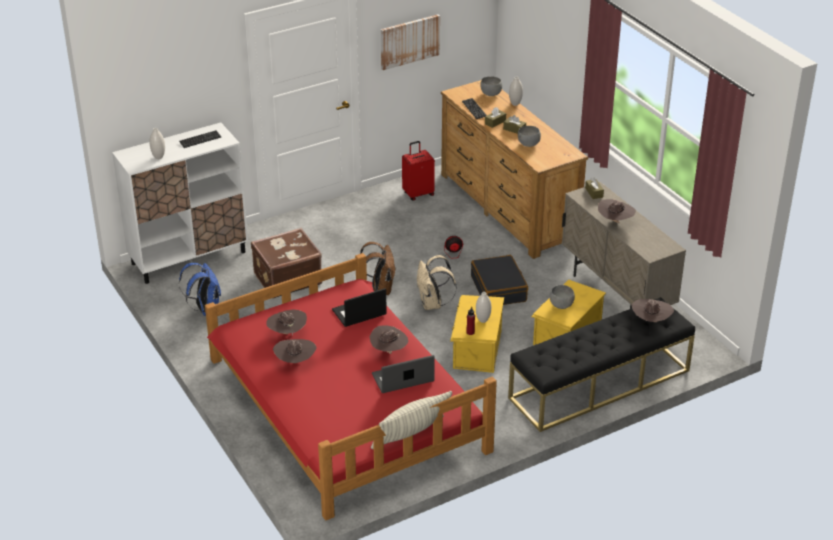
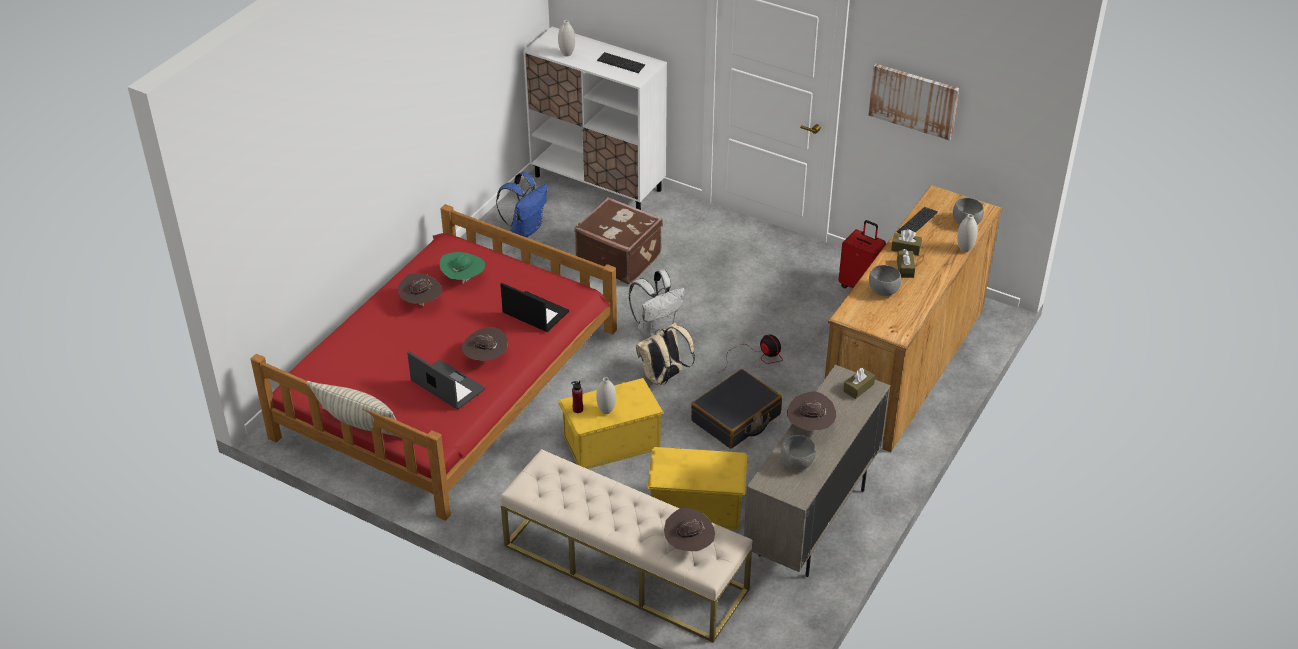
camera: 60 degrees right, 5 degrees up
brown hat [266,309,307,335] -> green hat [440,252,485,284]
brown backpack [360,242,396,295] -> white backpack [629,270,685,338]
black bench [508,297,695,432] -> beige bench [500,449,752,643]
grey bowl [550,285,575,309] -> grey bowl moved to [780,435,816,470]

